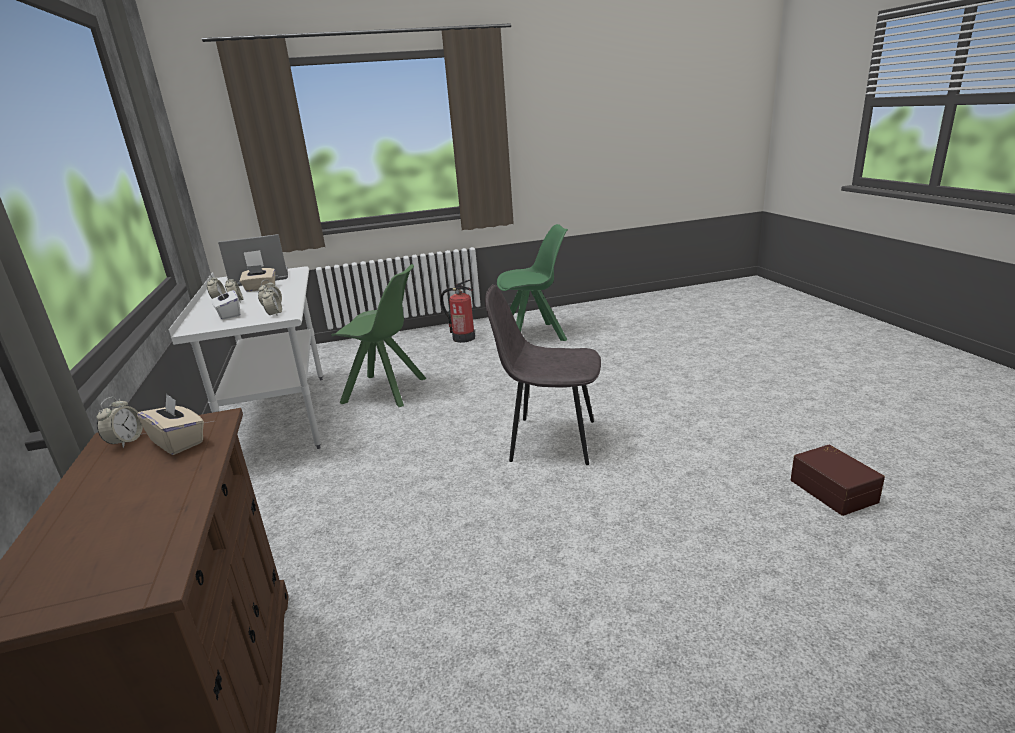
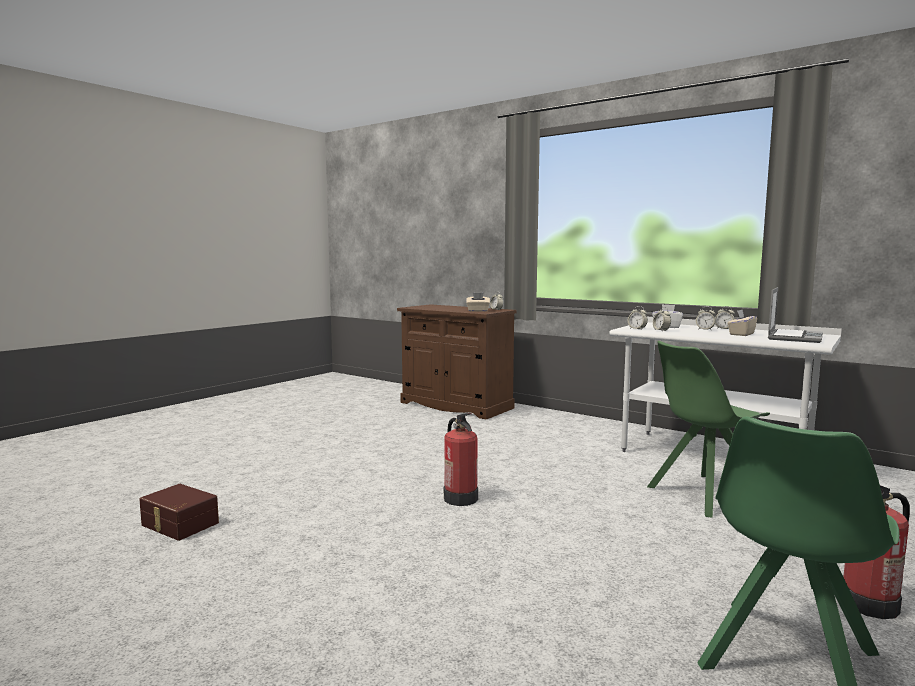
camera: 140 degrees right, 15 degrees down
grey chair [485,284,601,465] -> fire extinguisher [444,413,478,506]

